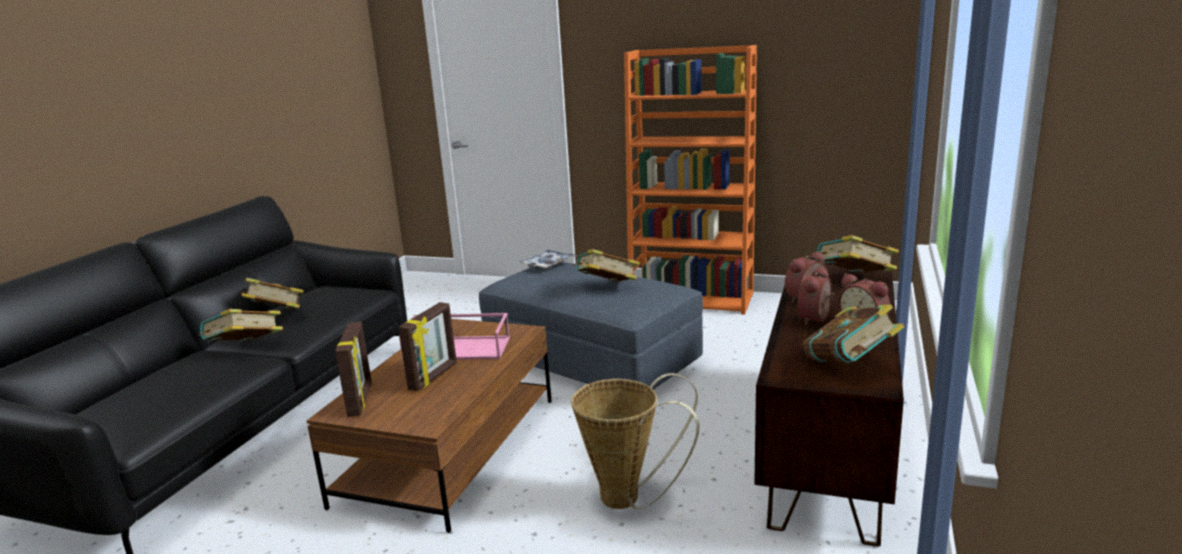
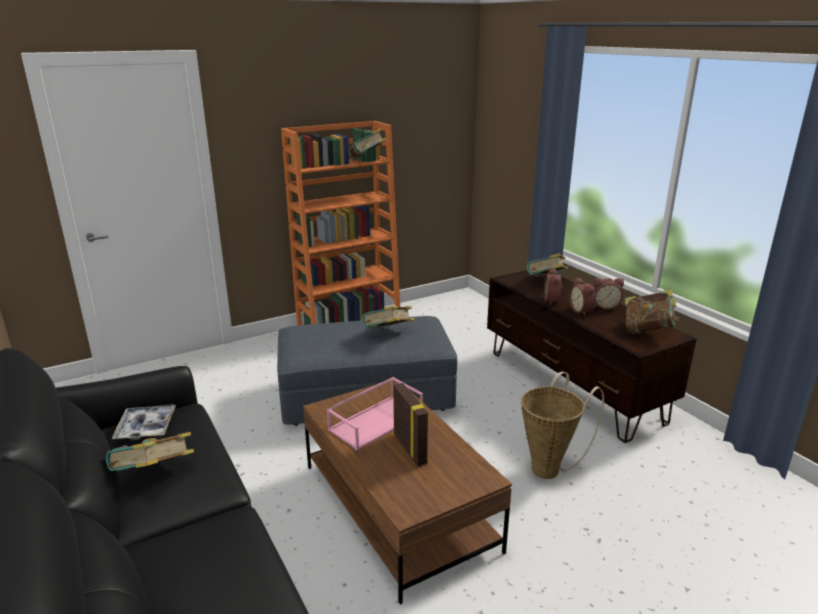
camera: 50 degrees left, 5 degrees up
book [199,309,283,341] -> book moved to [349,128,387,160]
picture frame [335,322,372,417] -> none
tray [518,249,576,269] -> tray moved to [112,404,176,441]

